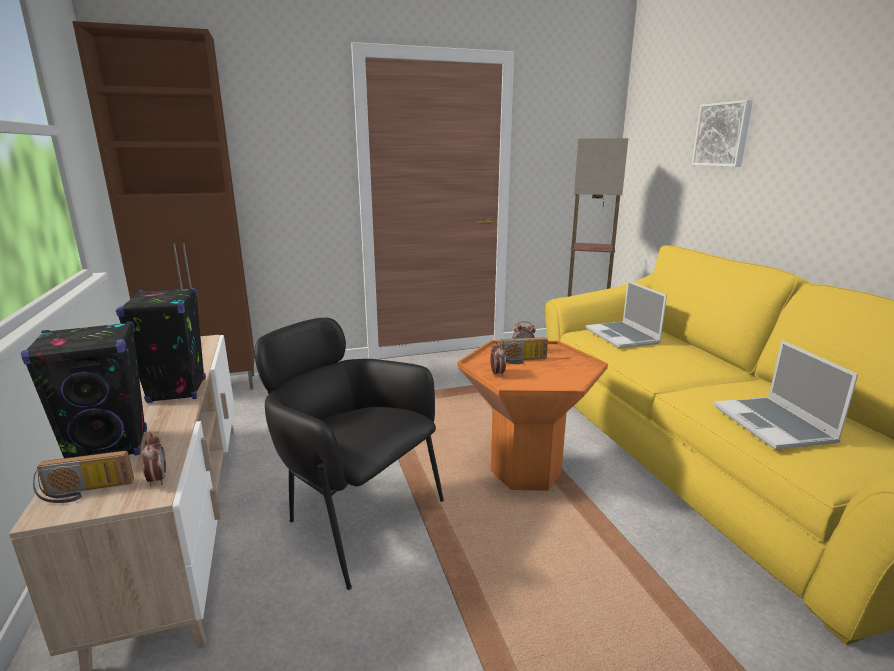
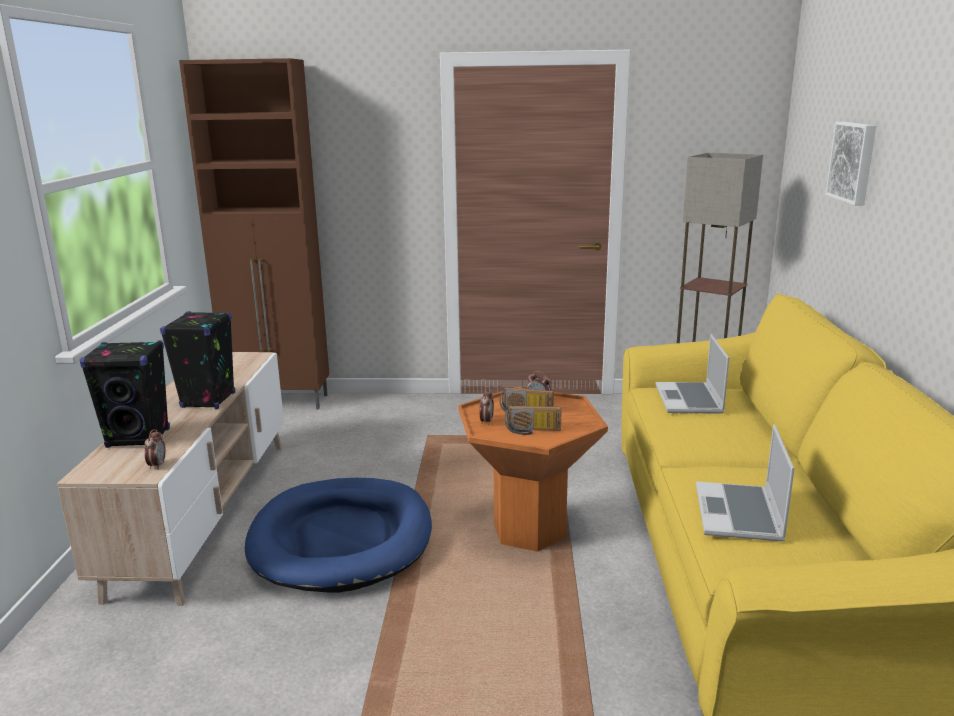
camera: 20 degrees right, 0 degrees up
radio [33,450,134,503] -> radio moved to [505,406,562,435]
black armchair [254,318,444,590] -> blue dog bed [245,478,432,593]

